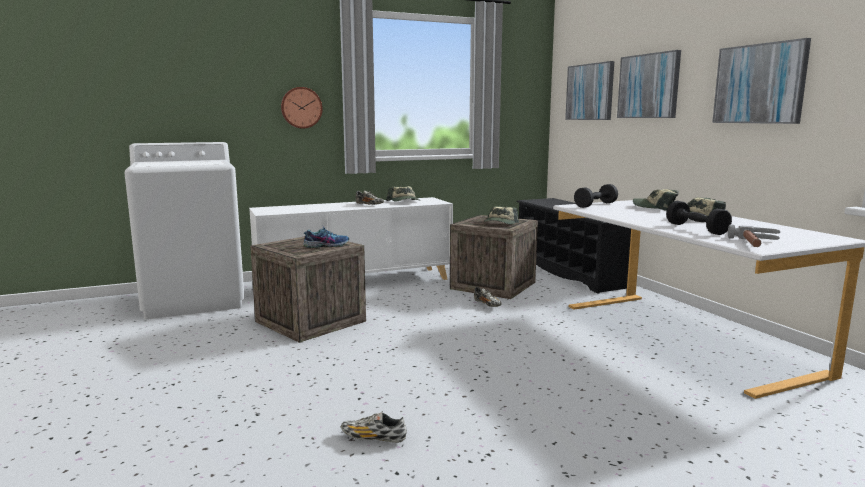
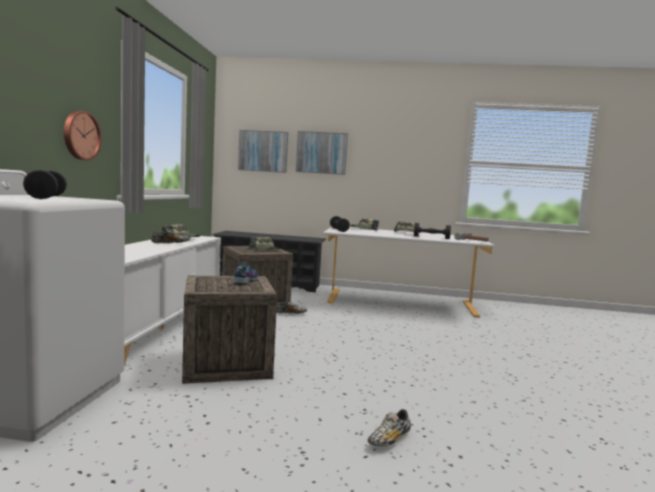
camera: 60 degrees left, 5 degrees down
shoe [341,411,407,443] -> shoe moved to [368,409,411,446]
picture [712,38,811,124] -> none
none -> black dumbbell [23,170,67,199]

